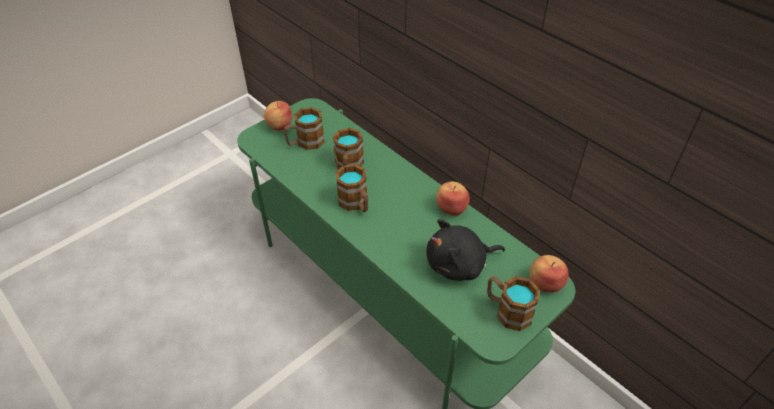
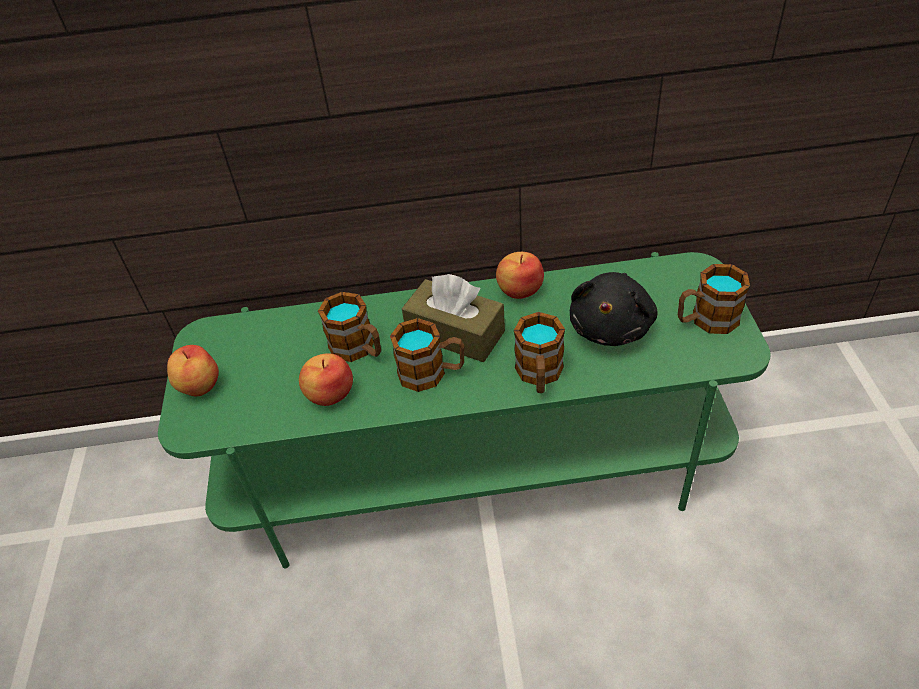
camera: 50 degrees left, 0 degrees up
mug [284,107,325,150] -> mug moved to [514,312,565,393]
apple [530,255,569,292] -> apple moved to [299,353,353,406]
none -> brown tissue box [402,274,505,362]

